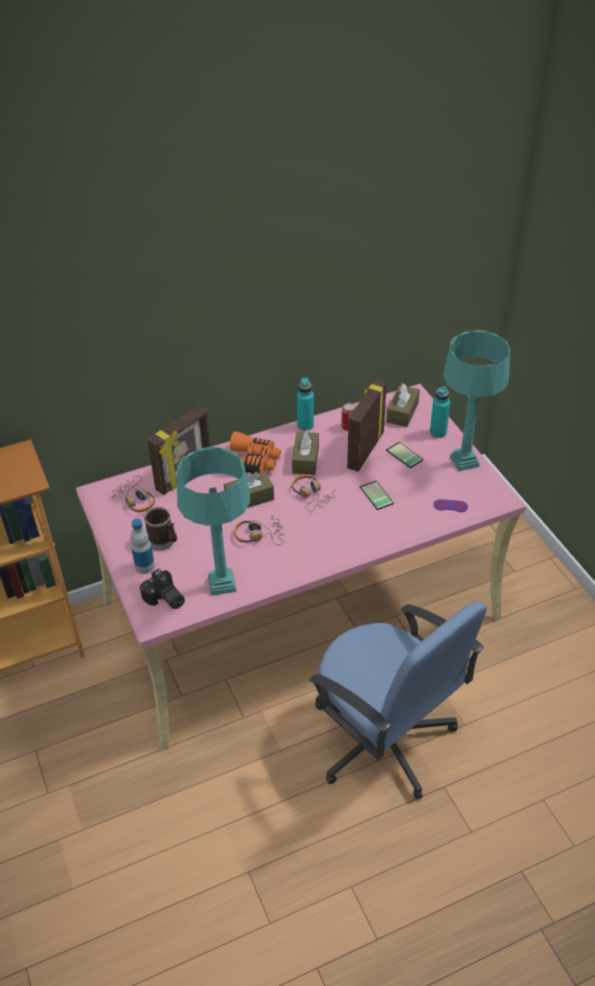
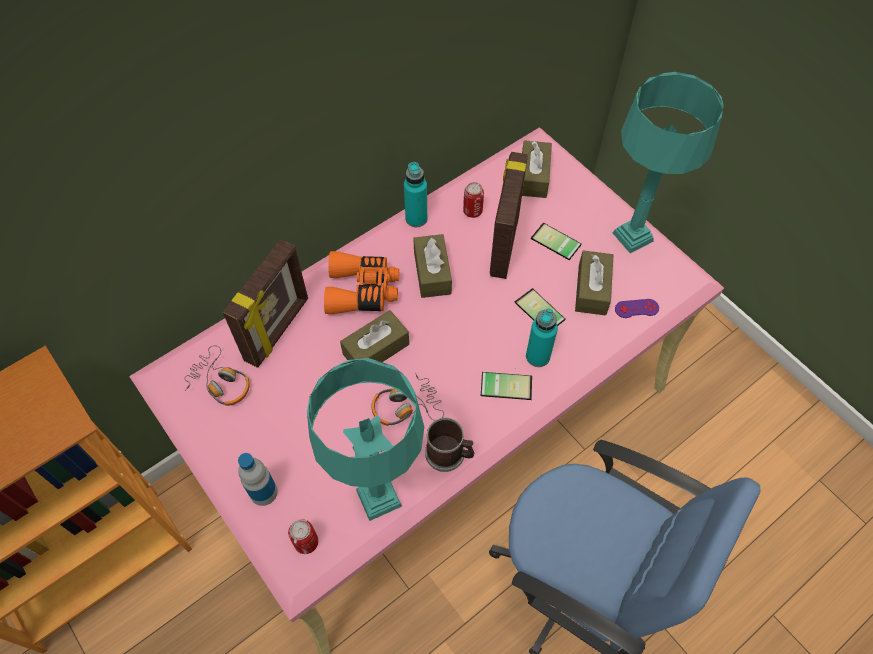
camera: 15 degrees left, 15 degrees up
camera [140,569,185,609] -> can [288,519,318,554]
mug [144,507,177,550] -> mug moved to [425,418,474,472]
headphones [291,475,335,512] -> none
turquoise bottle [430,386,450,438] -> turquoise bottle moved to [526,308,558,367]
none -> phone [481,372,532,400]
none -> brown tissue box [575,250,614,316]

